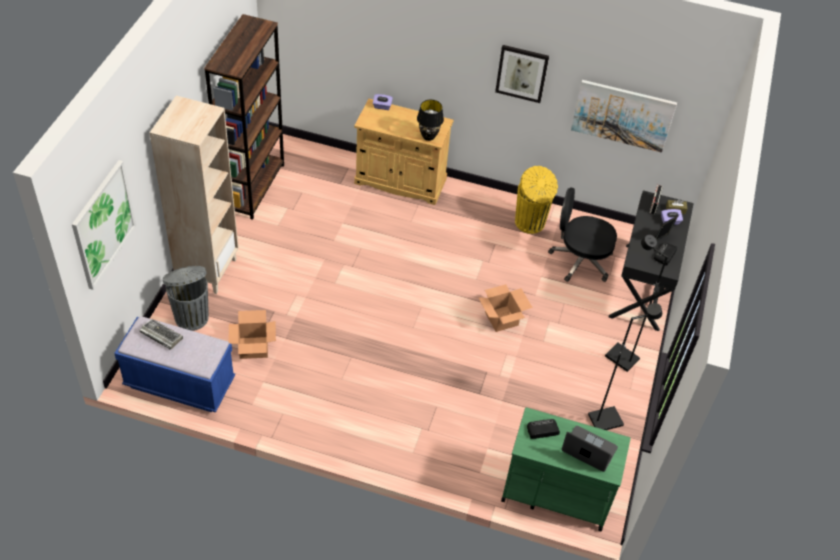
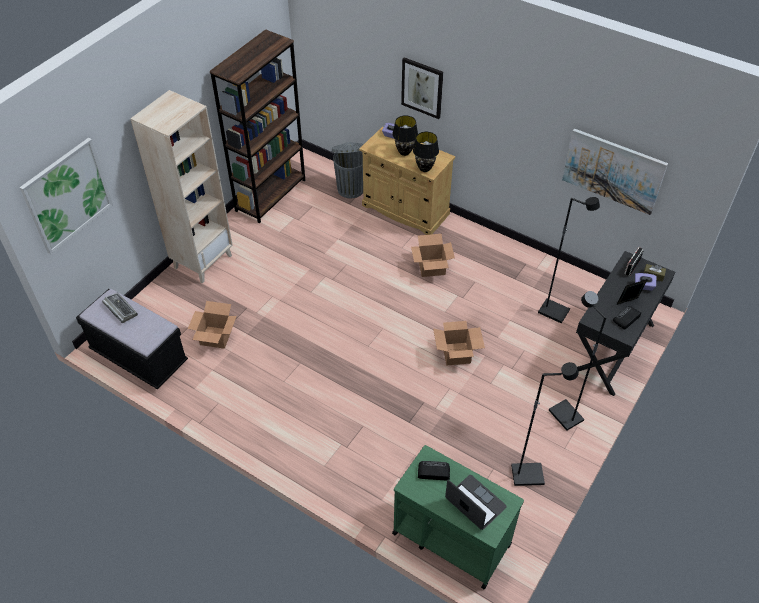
camera: 20 degrees right, 0 degrees up
blue bench [114,316,235,413] -> black bench [76,289,188,389]
grey trash can [163,266,209,331] -> grey trash can moved to [332,142,364,198]
picture [495,45,549,103] -> picture moved to [401,57,443,119]
yellow trash can [515,166,558,234] -> none
black office chair [548,187,617,282] -> black floor lamp [538,197,600,323]
none -> black table lamp [392,115,418,156]
none -> cardboard box [411,234,455,277]

